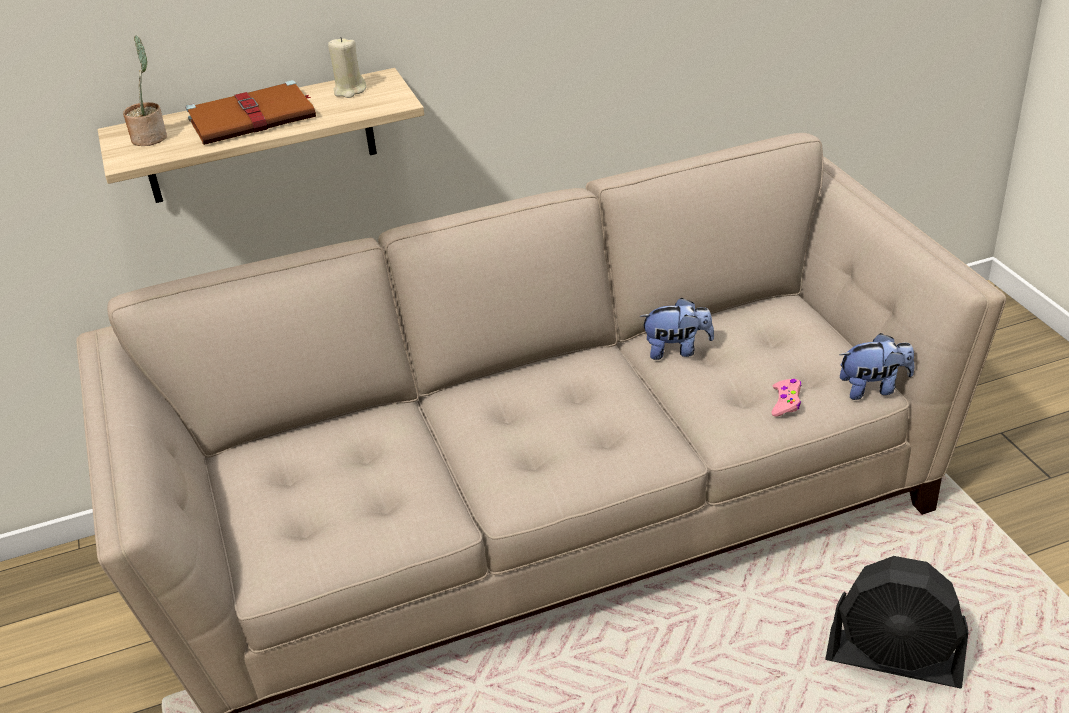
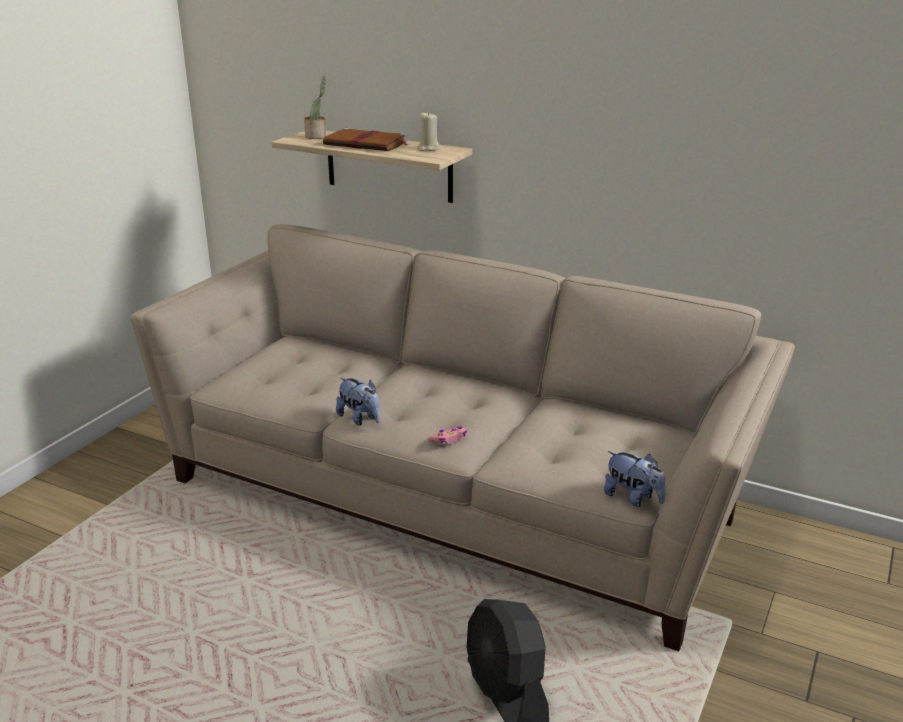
camera: 45 degrees right, 10 degrees down
plush toy [639,298,714,360] -> plush toy moved to [336,377,380,426]
pink game controller [772,379,802,416] -> pink game controller moved to [428,426,467,444]

